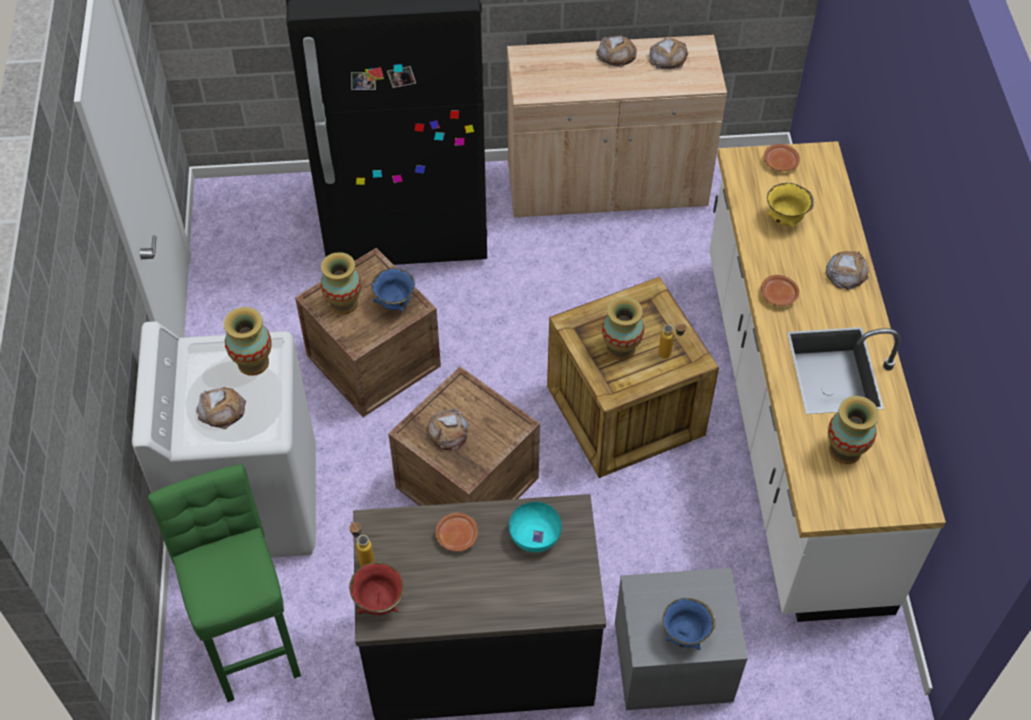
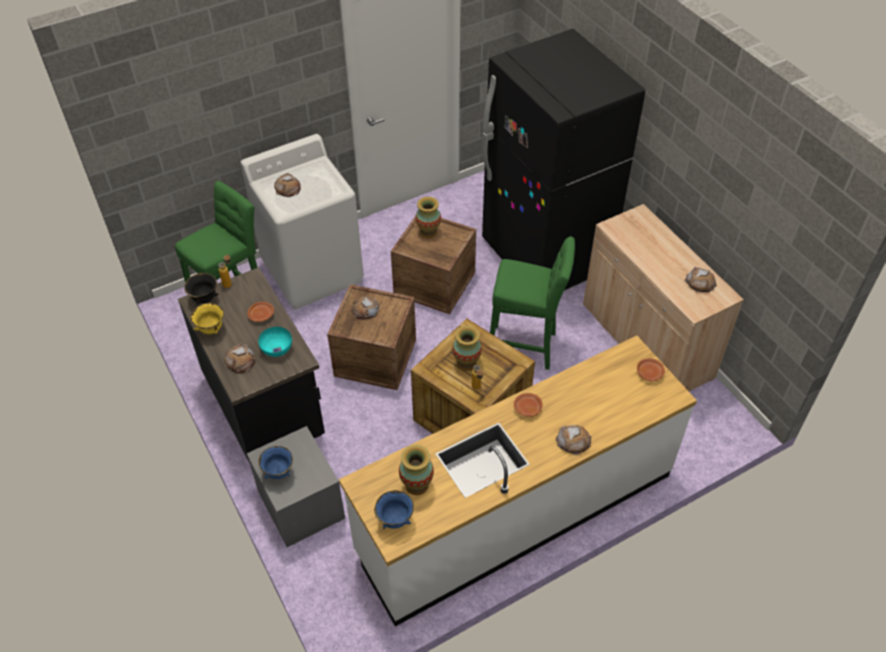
camera: 65 degrees right, 5 degrees down
vase [224,307,272,376] -> none
red bowl [349,562,404,615] -> black bowl [184,273,218,305]
blue bowl [371,268,415,312] -> blue bowl moved to [374,490,414,529]
bread [596,35,637,68] -> bread moved to [224,343,255,373]
yellow bowl [767,183,814,227] -> yellow bowl moved to [190,303,224,334]
none -> green stool [490,236,575,370]

